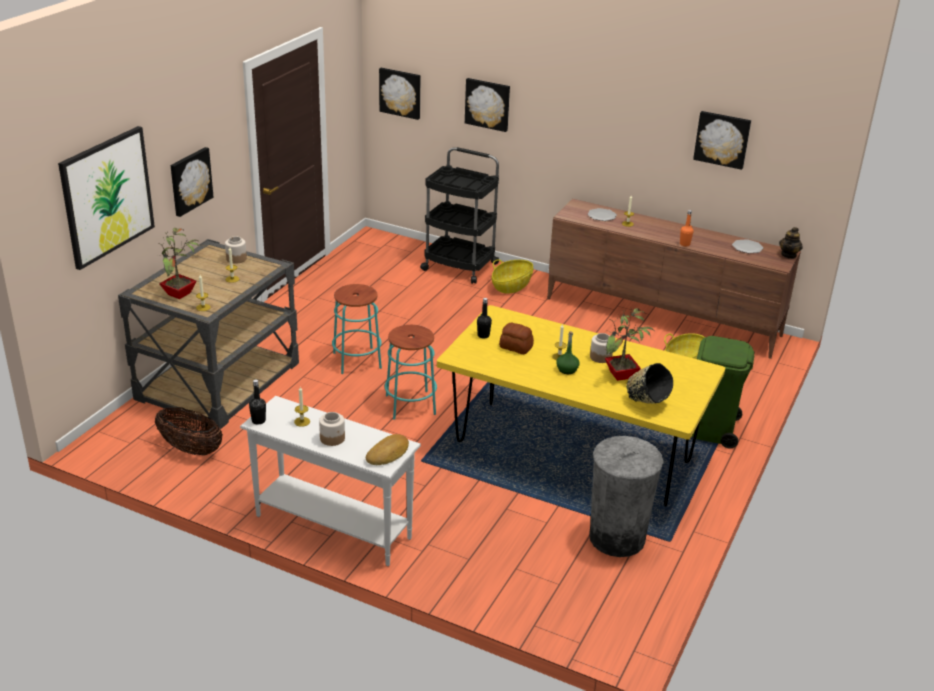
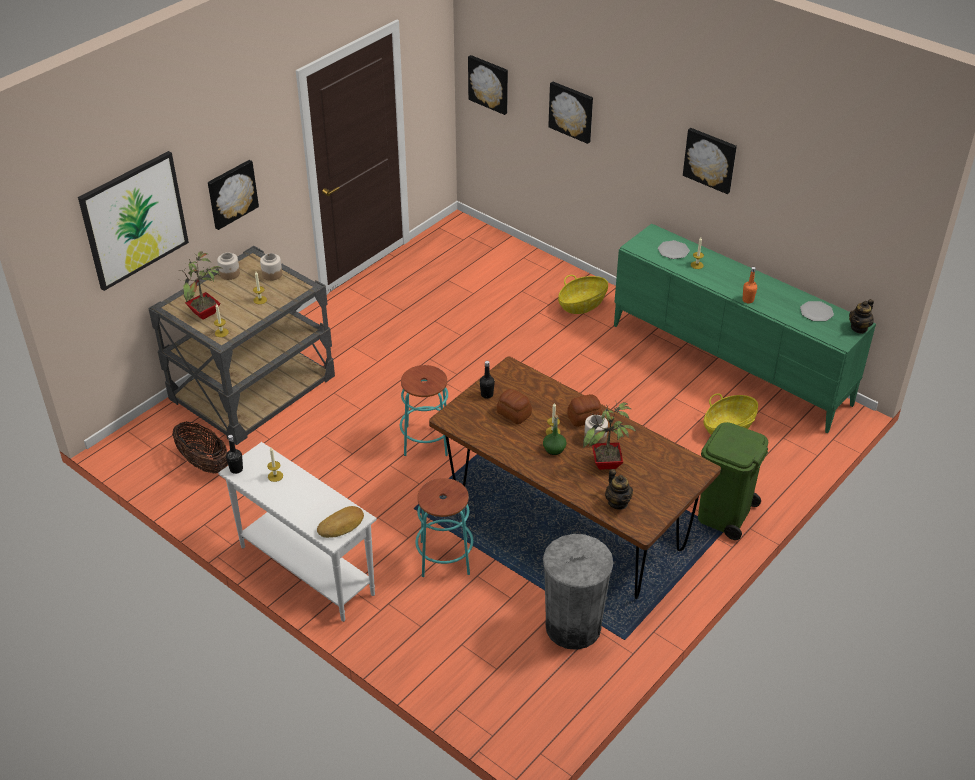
camera: 15 degrees right, 10 degrees up
jar [319,412,345,446] -> jar moved to [217,252,240,280]
turquoise stool [332,284,382,374] -> turquoise stool moved to [415,478,473,577]
black cart [420,147,499,284] -> none
yellow dining table [437,305,725,507] -> brown dining table [429,357,721,599]
brown cabinet [547,199,801,359] -> green cabinet [614,224,876,433]
black bowl [626,363,673,404] -> teapot [605,469,633,510]
picture [693,111,751,170] -> picture moved to [683,128,737,194]
none -> bread [567,394,602,427]

